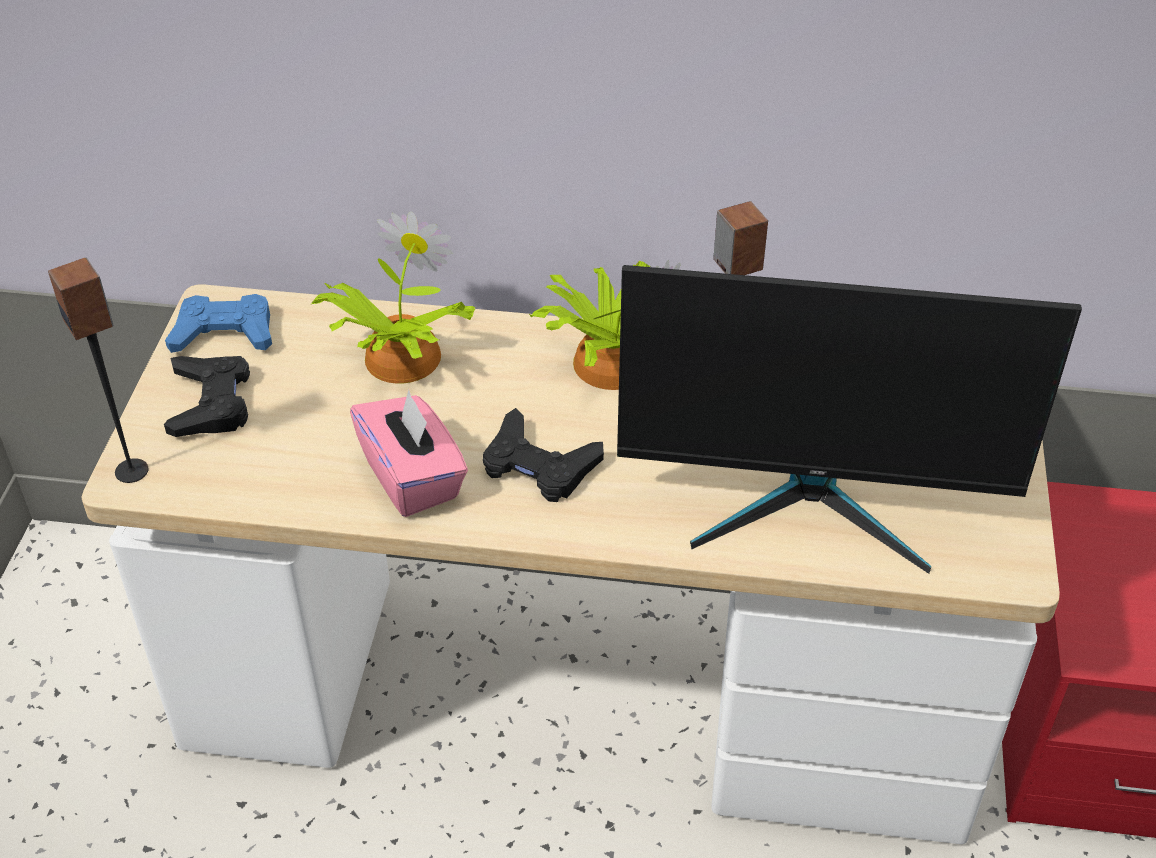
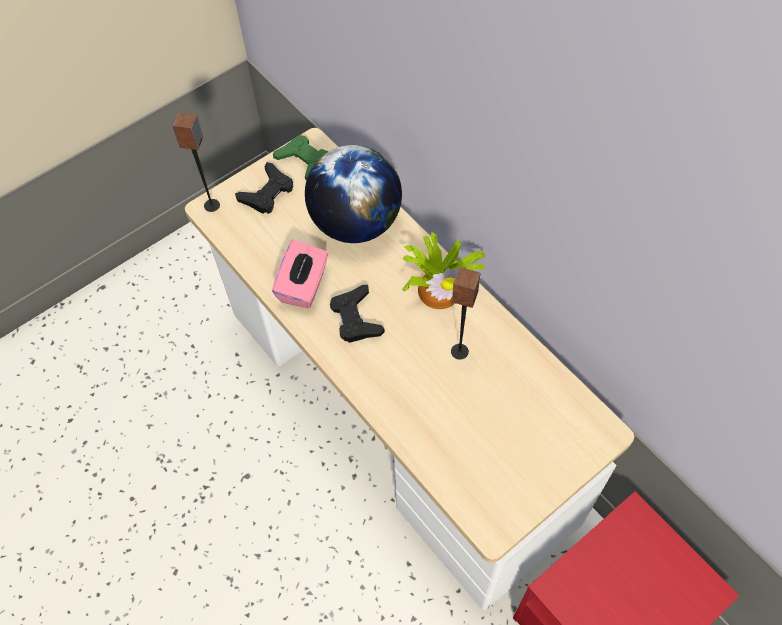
camera: 45 degrees right, 15 degrees up
blue game controller [165,294,272,353] -> green game controller [273,135,328,181]
potted plant [311,212,475,384] -> globe [305,145,402,243]
monitor [617,265,1082,574] -> none

